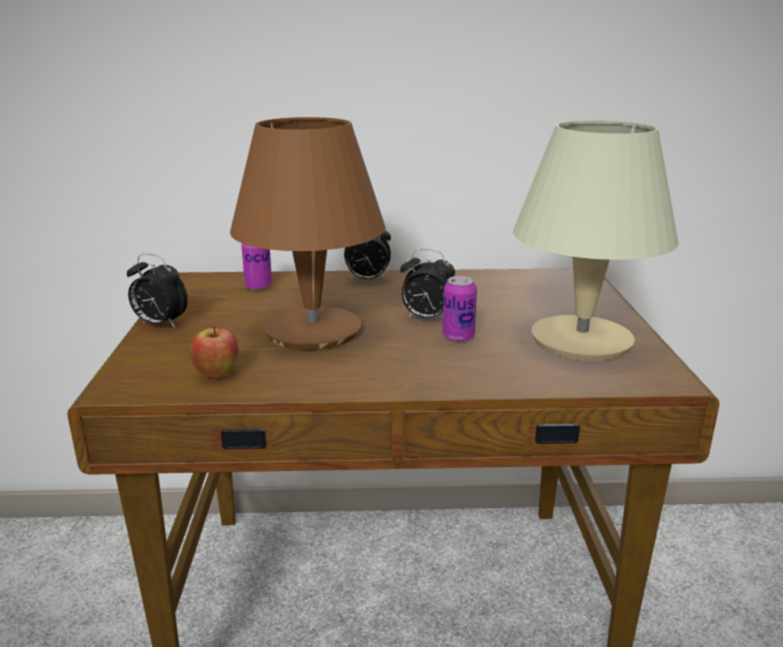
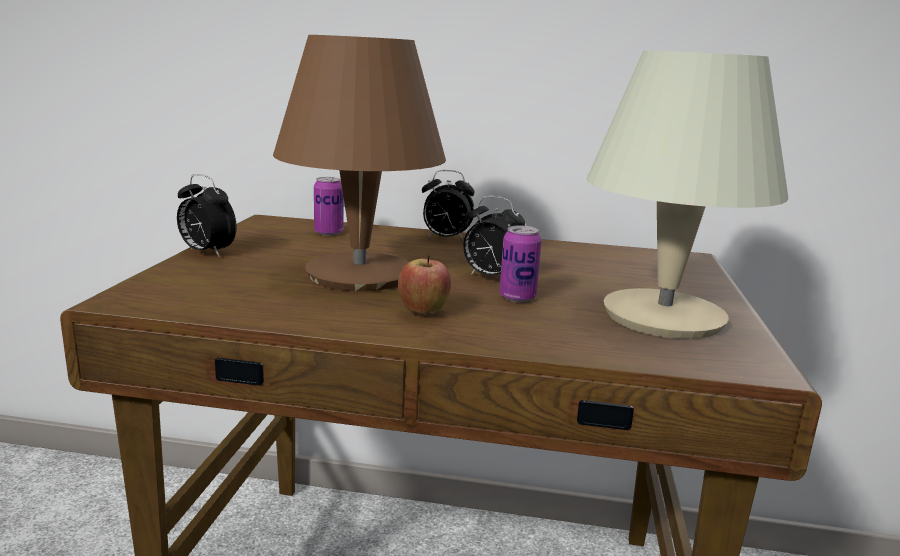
camera: 10 degrees right, 5 degrees down
apple [190,325,238,378] -> apple moved to [398,253,451,314]

